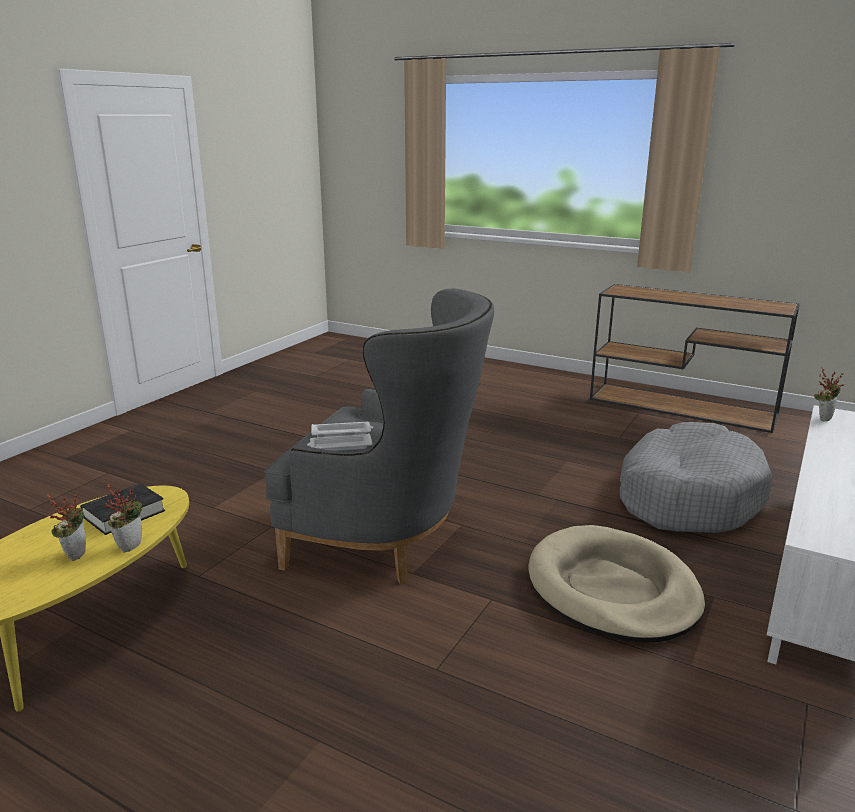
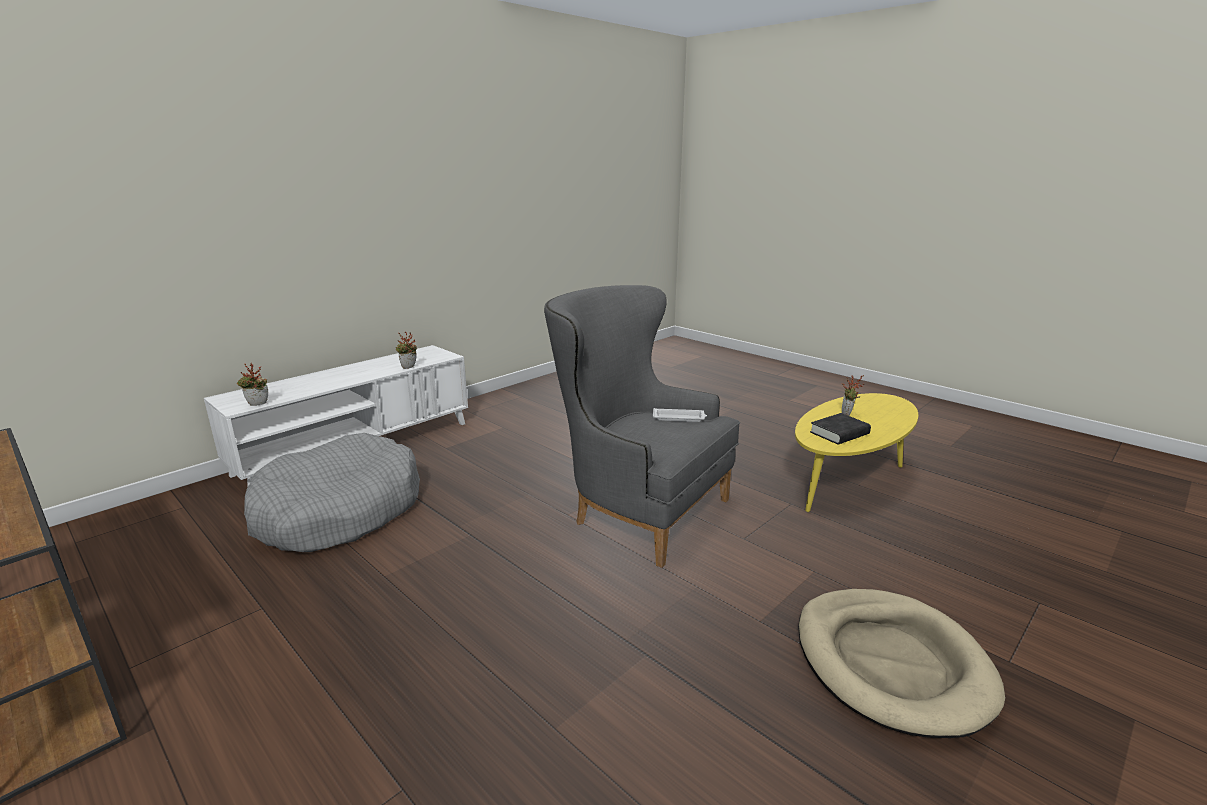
camera: 165 degrees left, 0 degrees up
potted plant [105,484,142,553] -> potted plant moved to [396,331,417,369]
white tray [311,422,373,437] -> none
beige dog bed [528,525,705,642] -> beige dog bed moved to [798,589,1005,738]

